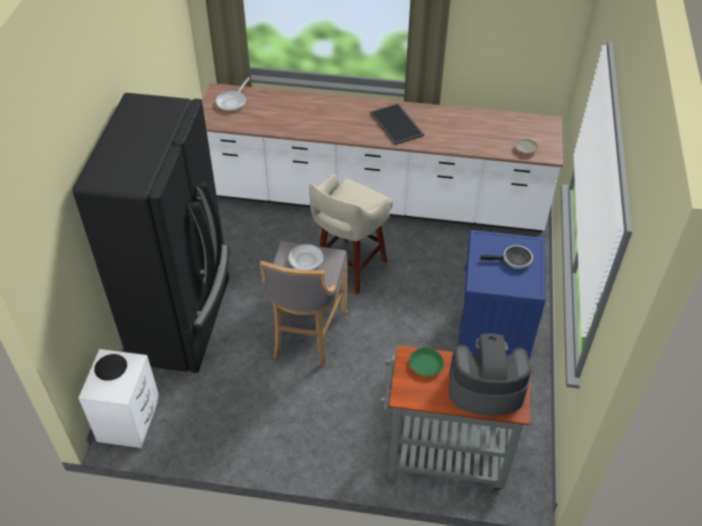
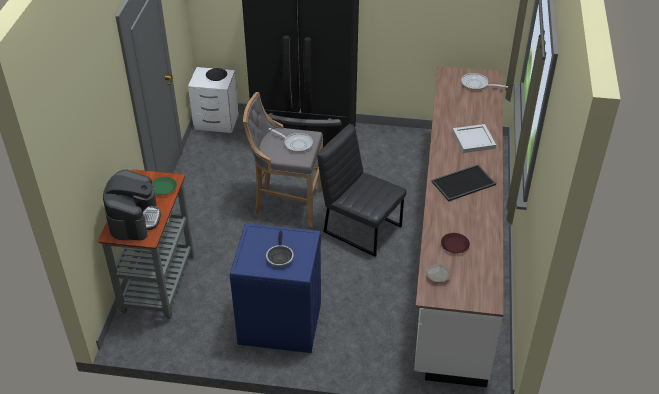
camera: 90 degrees right, 5 degrees down
beige stool [309,173,393,295] -> grey chair [317,124,407,257]
none -> brown plate [441,233,470,253]
none -> white tray [453,124,496,153]

